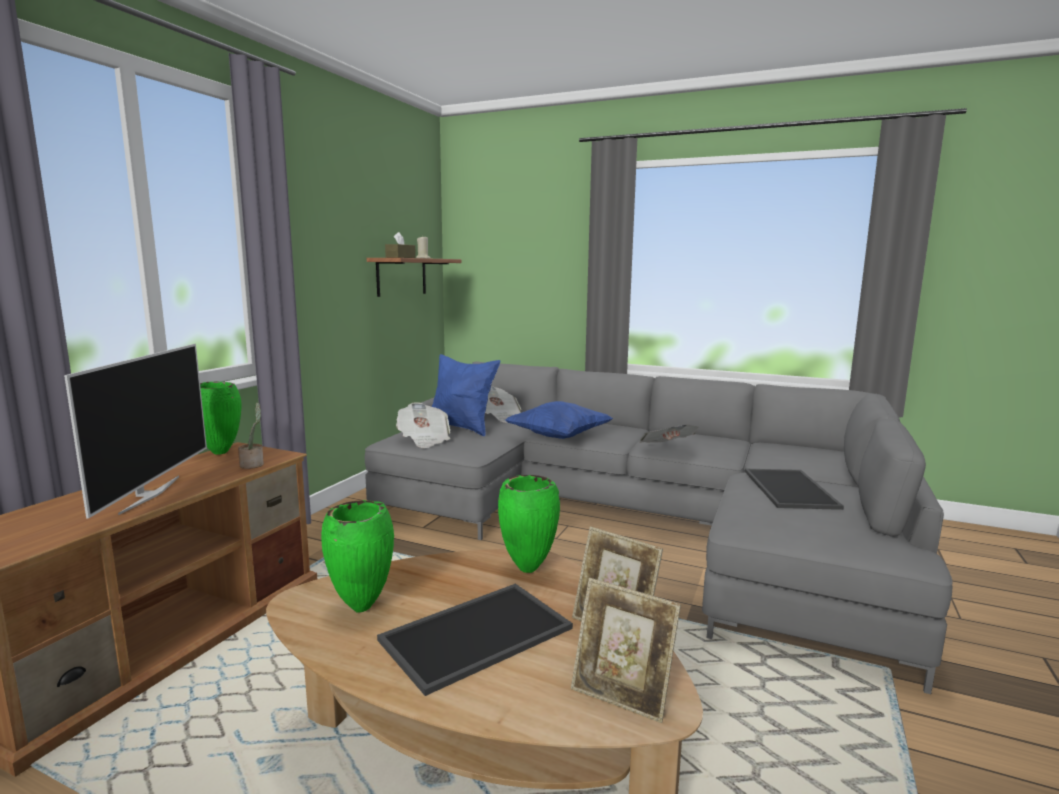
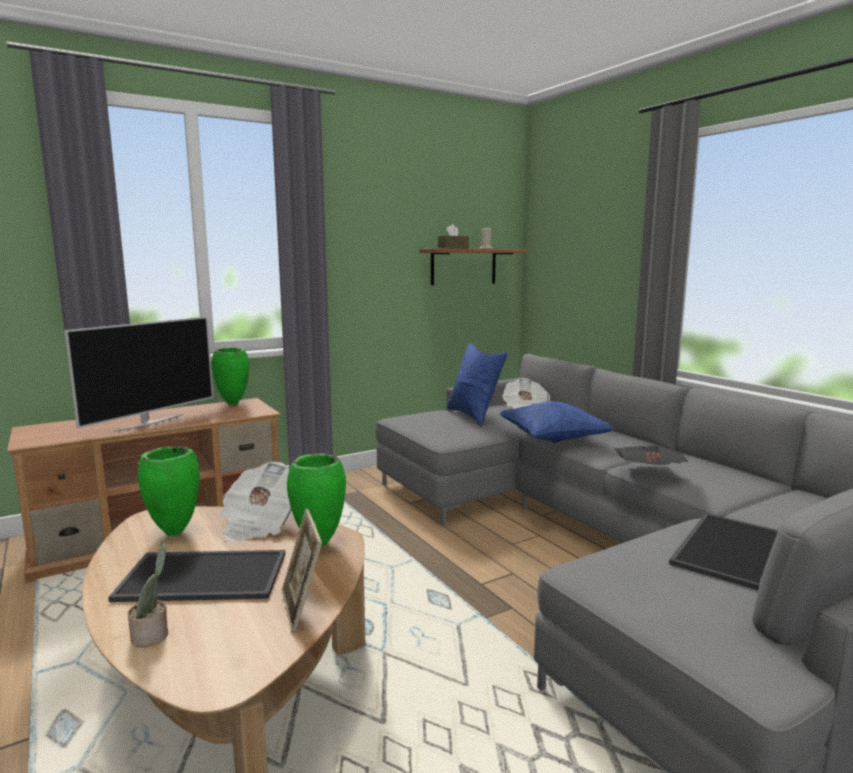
camera: 35 degrees right, 0 degrees up
potted plant [238,402,264,469] -> potted plant moved to [128,542,168,647]
newspaper [396,402,450,448] -> newspaper moved to [220,462,293,542]
picture frame [571,578,681,723] -> none

